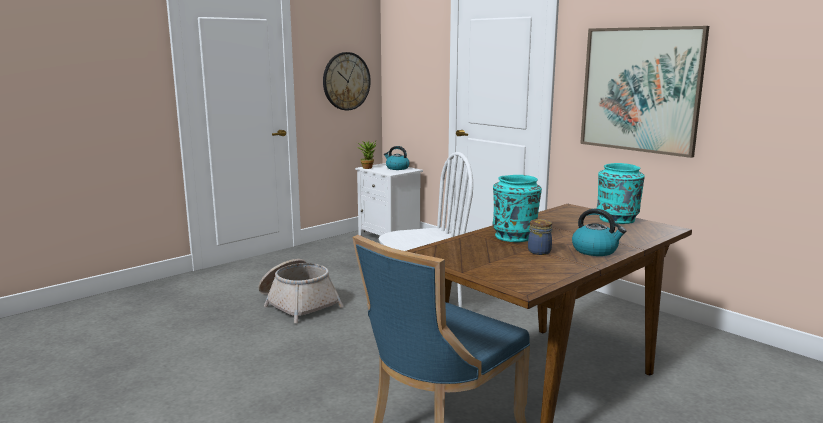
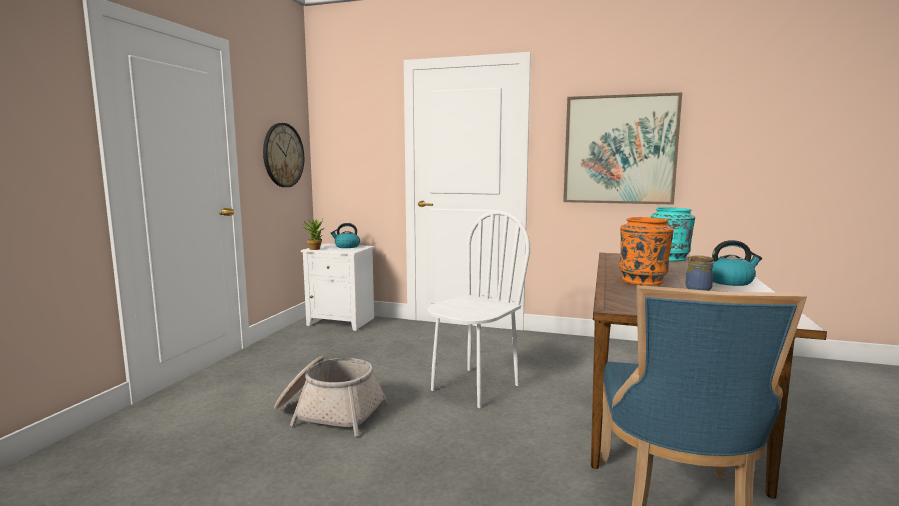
camera: 30 degrees left, 5 degrees down
turquoise vase [492,175,542,242] -> orange vase [619,217,674,285]

